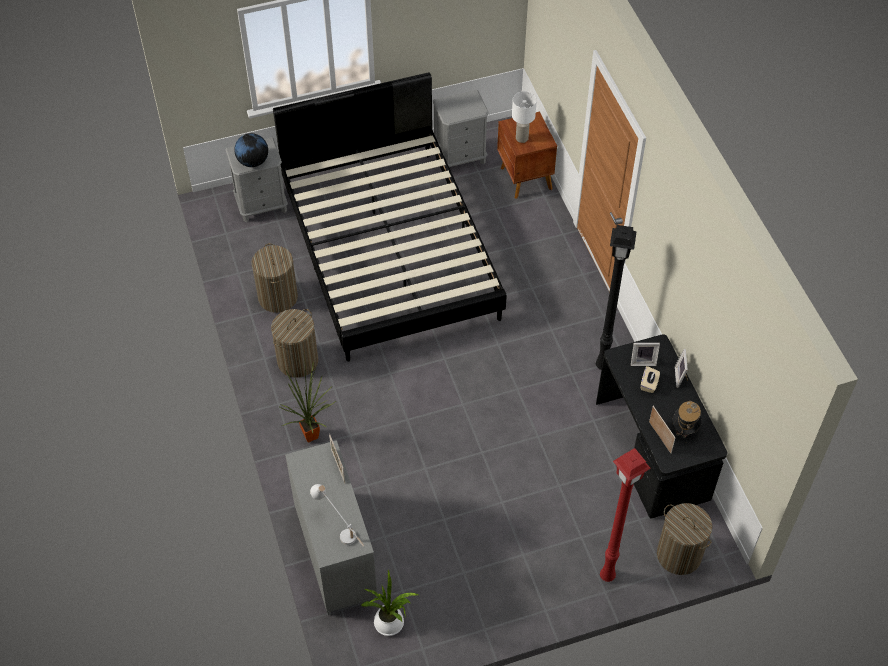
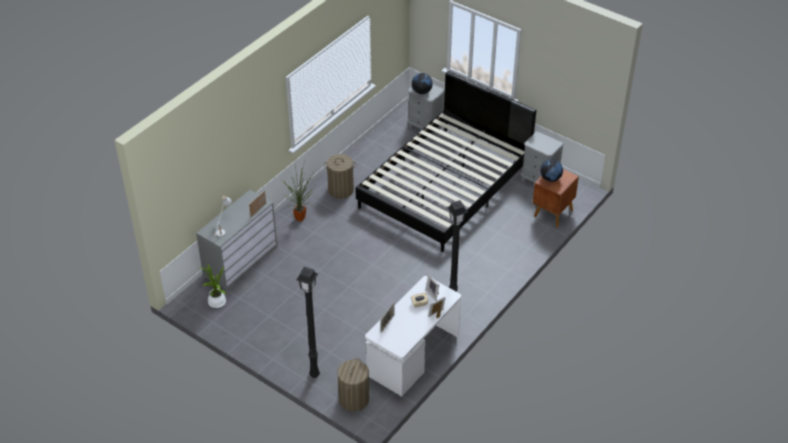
camera: 55 degrees right, 10 degrees down
laundry basket [252,243,298,313] -> none
white table lamp [512,91,537,143] -> globe [540,159,563,182]
black desk [596,335,727,518] -> white desk [365,276,461,397]
red floor lamp [600,448,651,582] -> black floor lamp [296,267,320,378]
hat [672,401,702,438] -> none

